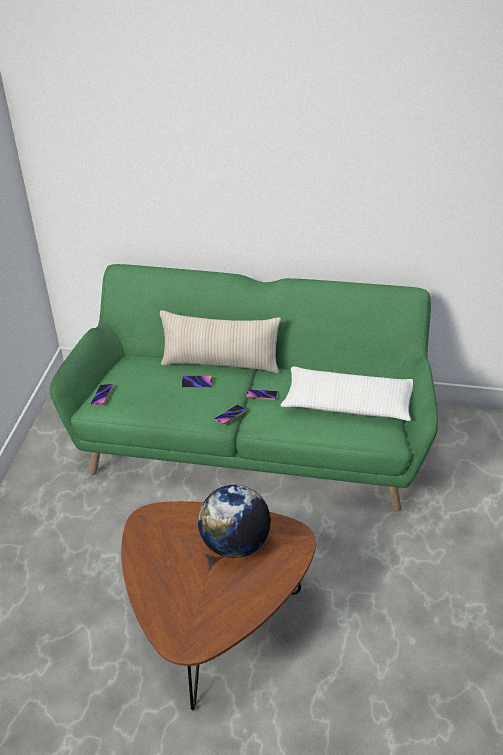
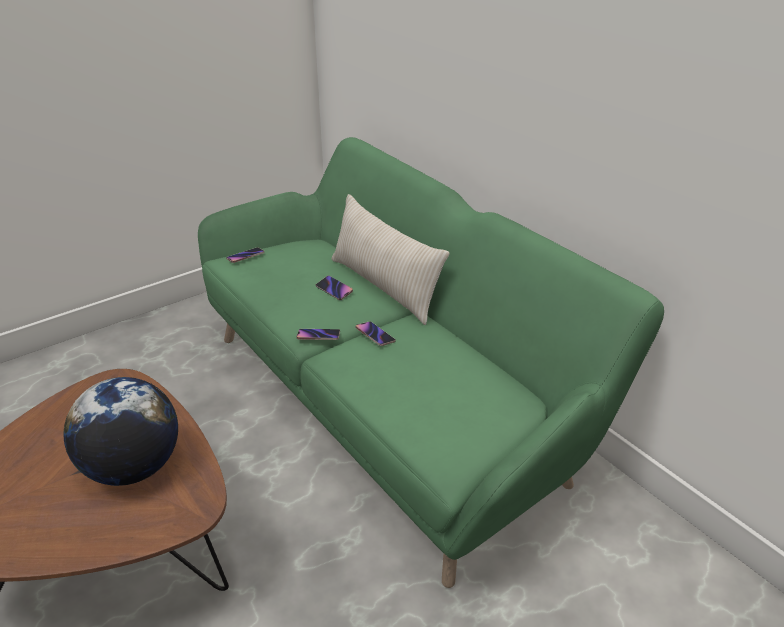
camera: 40 degrees right, 5 degrees down
white pillow [281,366,413,421] -> none

